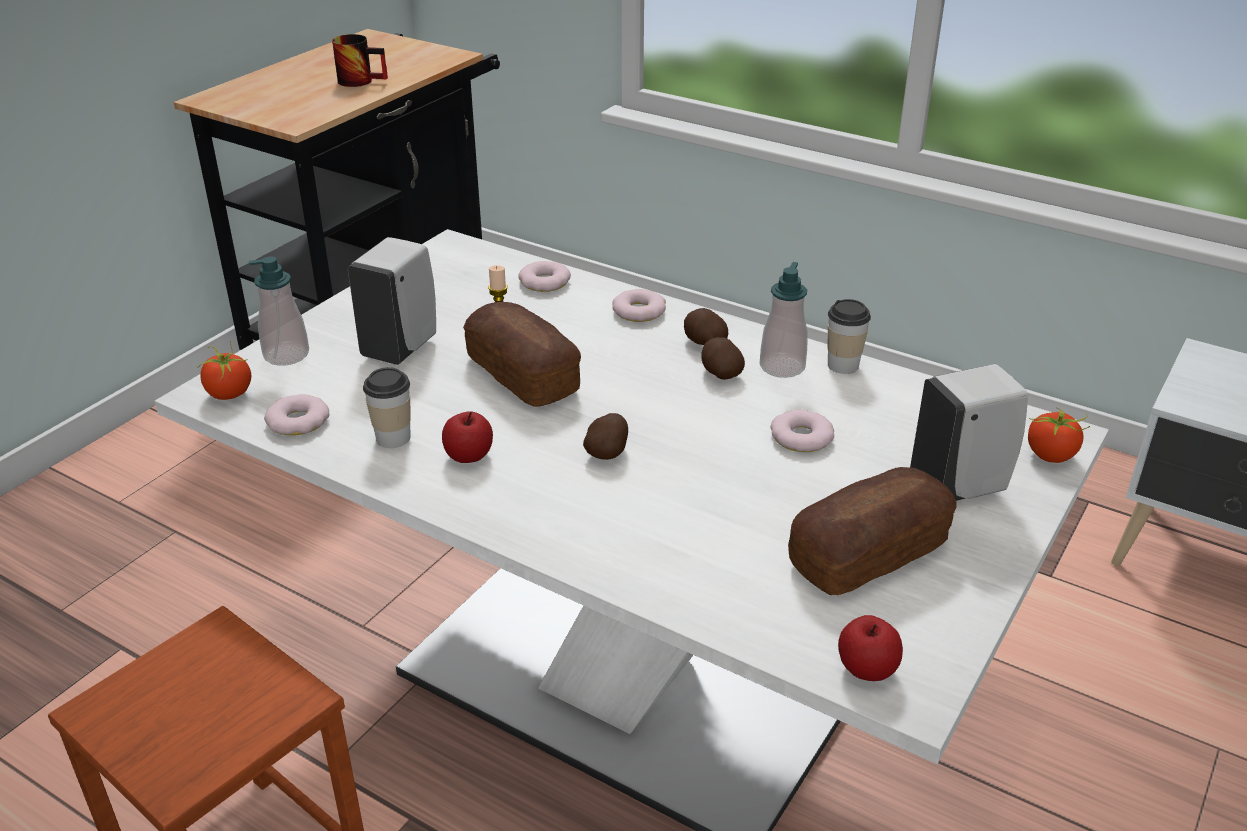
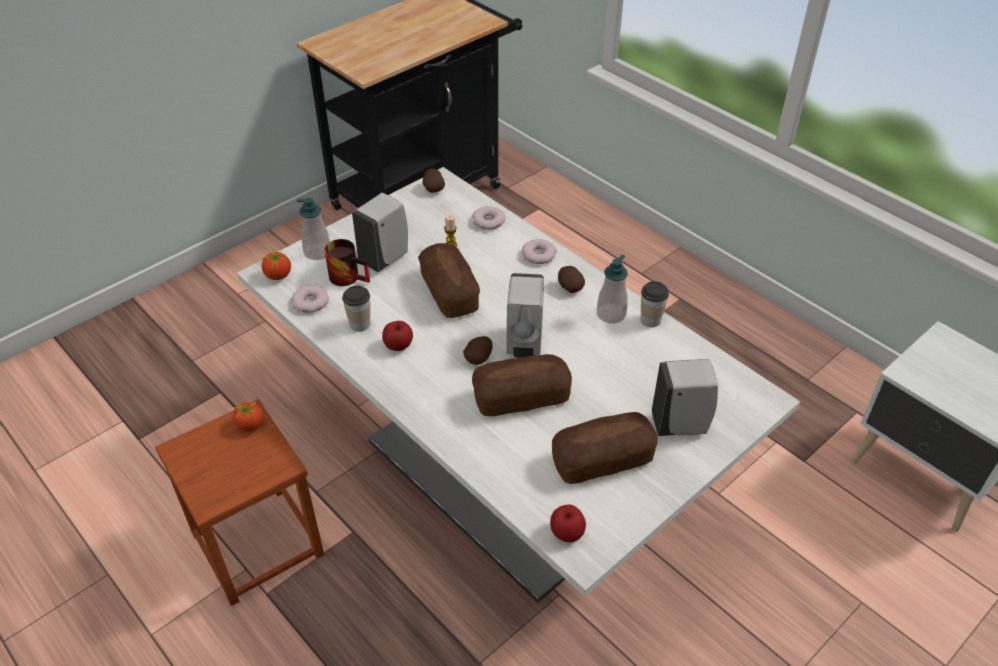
camera: 15 degrees right, 10 degrees up
mug [332,34,388,87] -> mug moved to [325,239,370,286]
potato [701,337,745,380] -> potato moved to [423,169,445,193]
donut [771,410,834,452] -> none
tomato [1028,407,1090,463] -> tomato moved to [232,401,263,432]
none -> bread [472,354,572,416]
none -> white soap dispenser [507,273,544,358]

